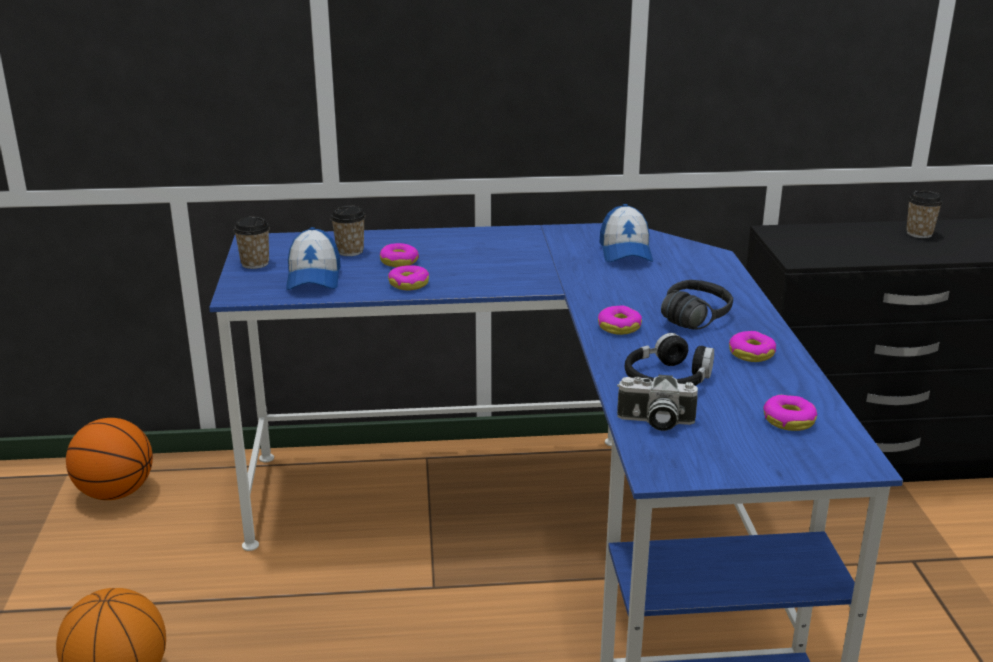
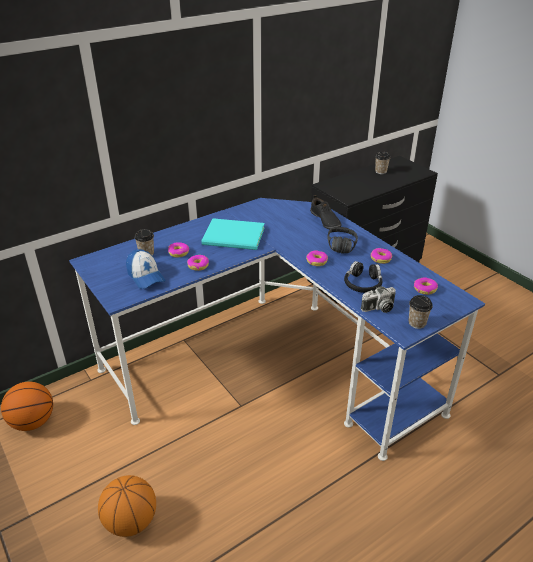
camera: 30 degrees left, 10 degrees up
cup [233,217,270,269] -> cup moved to [408,295,433,329]
cap [600,204,653,262] -> none
none -> turquoise book [201,218,265,250]
none -> black shoe [310,195,342,229]

